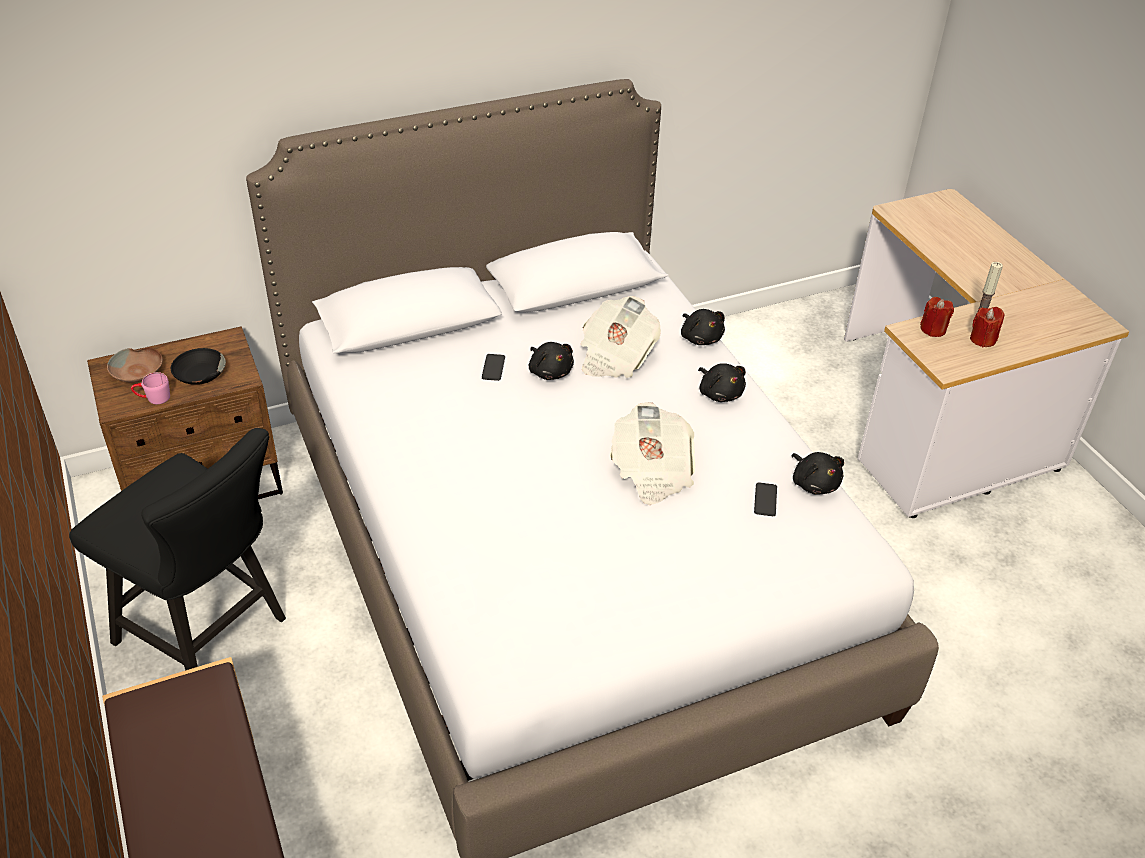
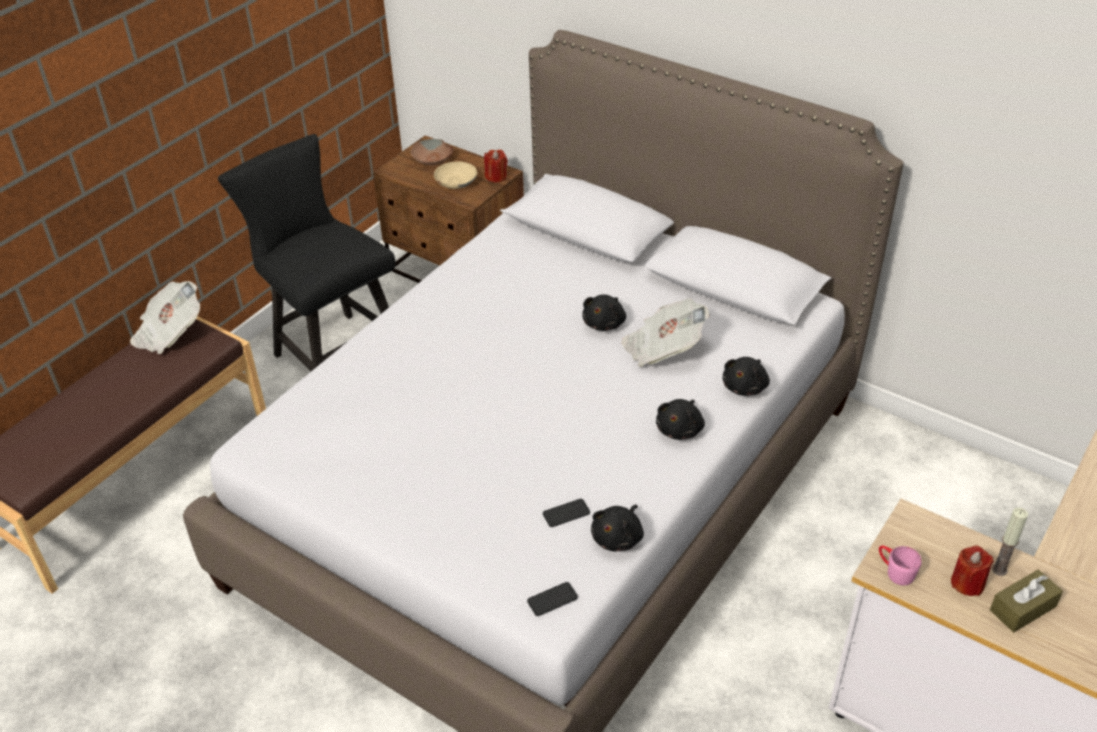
camera: 60 degrees right, 0 degrees up
black chair [69,428,286,670] -> black chair turned 135 degrees clockwise [218,134,395,371]
pink mug [131,372,170,404] -> pink mug moved to [879,545,921,585]
black bowl [171,348,226,385] -> beige bowl [434,162,477,189]
phone [482,354,505,381] -> phone moved to [527,582,578,616]
newspaper [610,402,695,505] -> newspaper moved to [130,281,200,354]
red candle [920,297,954,337] -> red candle moved to [484,149,508,182]
none -> brown tissue box [990,570,1063,632]

